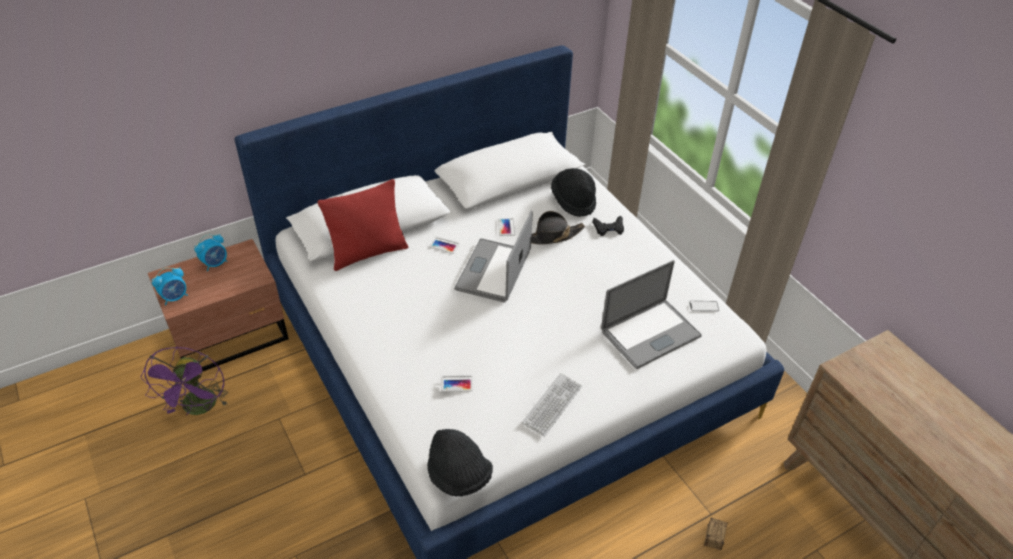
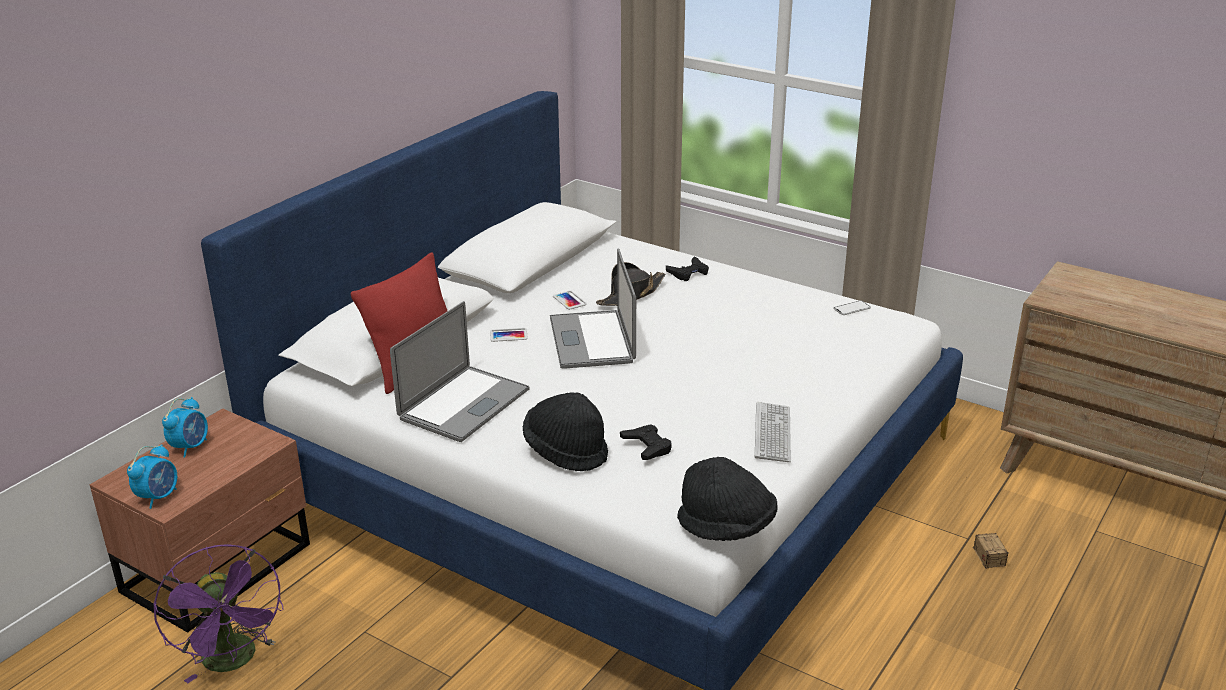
camera: 25 degrees left, 15 degrees down
phone [441,375,473,392] -> black game controller [620,424,672,460]
black hat [551,168,596,217] -> black hat moved to [523,392,608,471]
laptop [601,260,702,369] -> laptop moved to [390,301,530,442]

